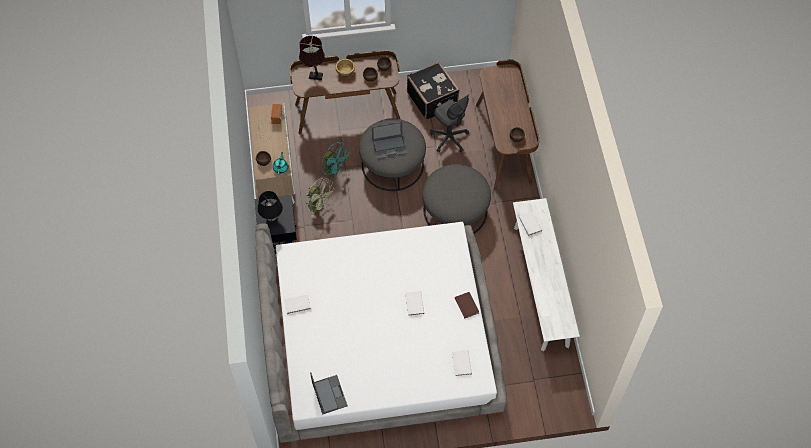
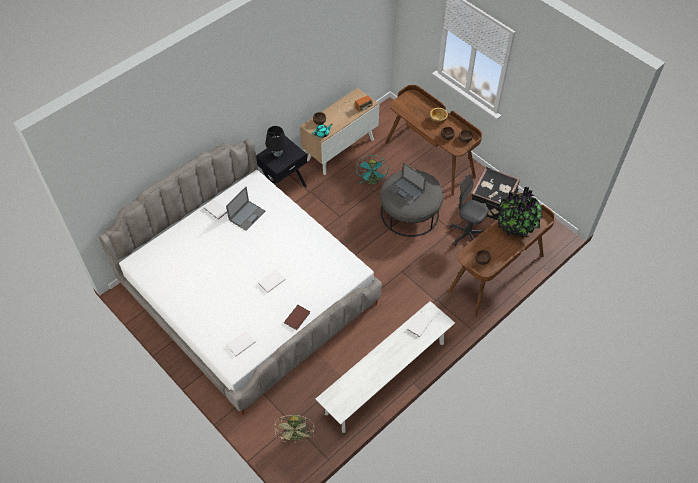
camera: 55 degrees right, 5 degrees down
brown table lamp [299,36,325,80] -> none
green fan [306,177,335,218] -> green fan moved to [275,414,315,444]
laptop [310,372,348,415] -> laptop moved to [226,187,265,231]
grey ottoman [422,164,491,234] -> none
grey office chair [430,94,469,152] -> grey office chair turned 105 degrees clockwise [449,174,489,246]
none -> potted plant [496,187,543,238]

